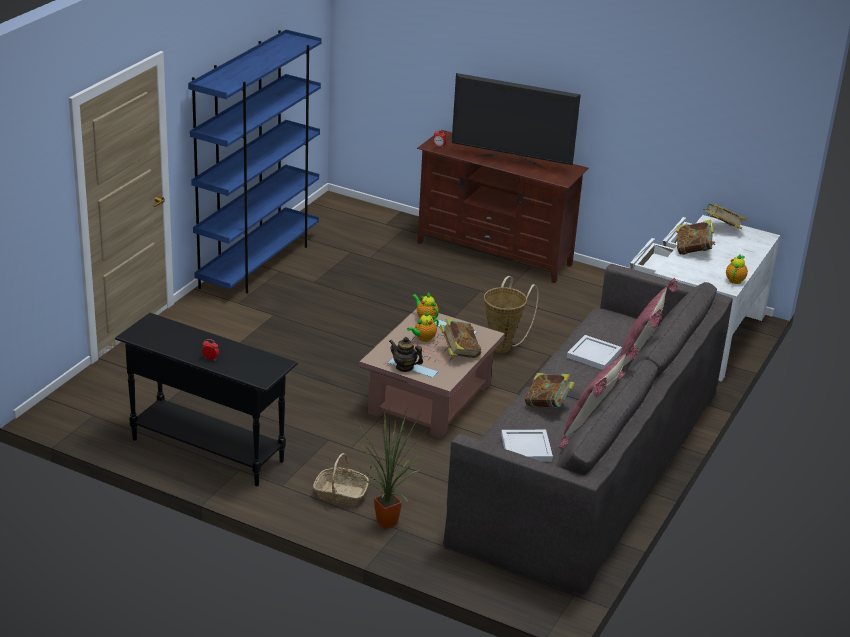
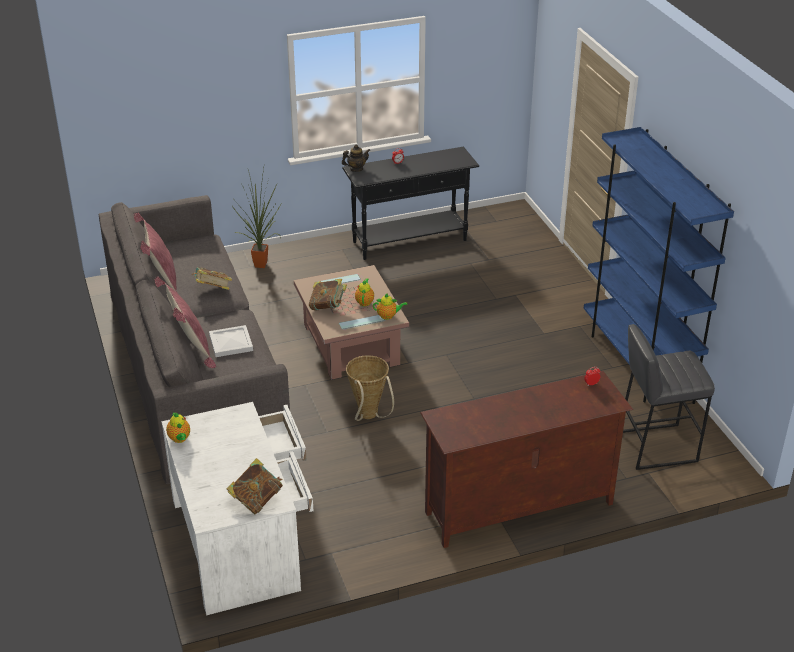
camera: 135 degrees right, 5 degrees up
basket [313,453,369,506] -> none
teapot [389,337,423,372] -> teapot moved to [342,144,370,172]
television [452,73,581,170] -> none
white tray [501,430,553,462] -> none
book [677,220,715,255] -> none
none -> grey stool [623,324,715,470]

